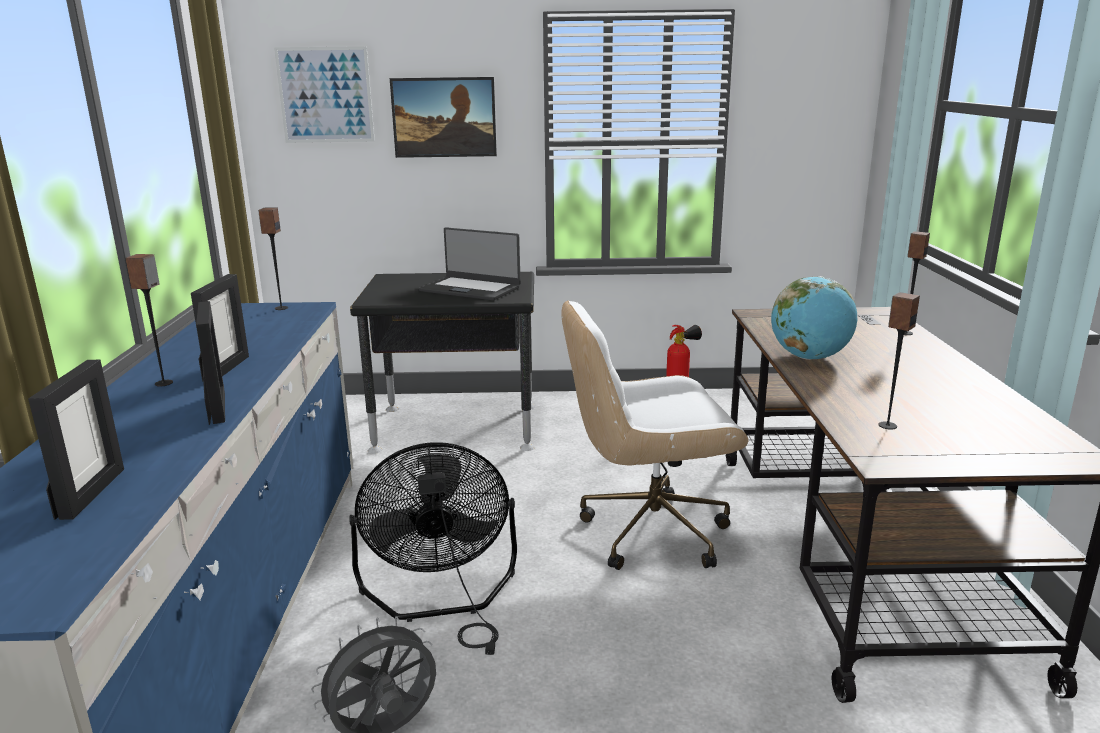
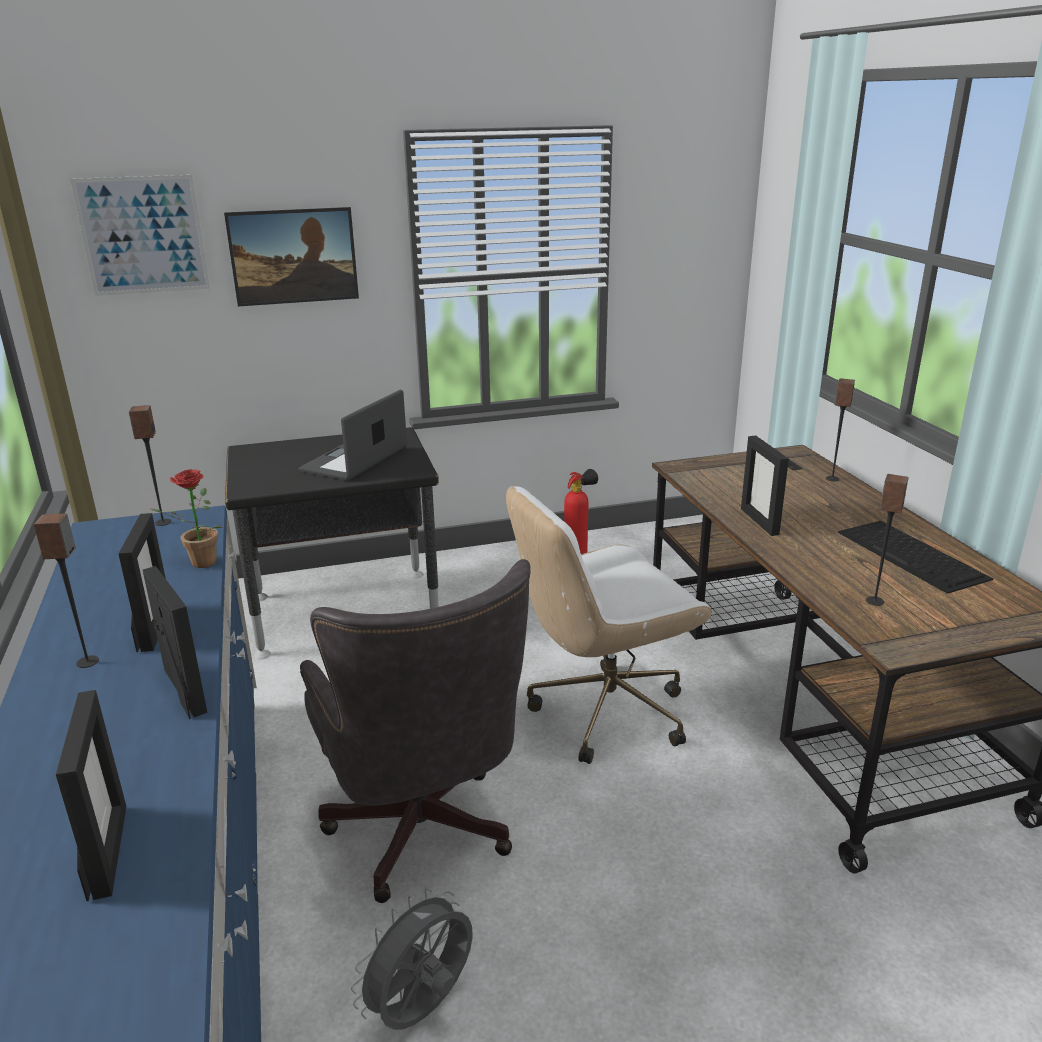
camera: 15 degrees left, 5 degrees up
black fan [349,442,517,655] -> grey office chair [300,559,531,903]
laptop [419,227,521,301] -> laptop turned 105 degrees clockwise [298,390,407,481]
globe [771,276,857,360] -> picture frame [741,436,789,536]
none -> potted plant [150,469,222,568]
none -> keyboard [838,521,993,594]

